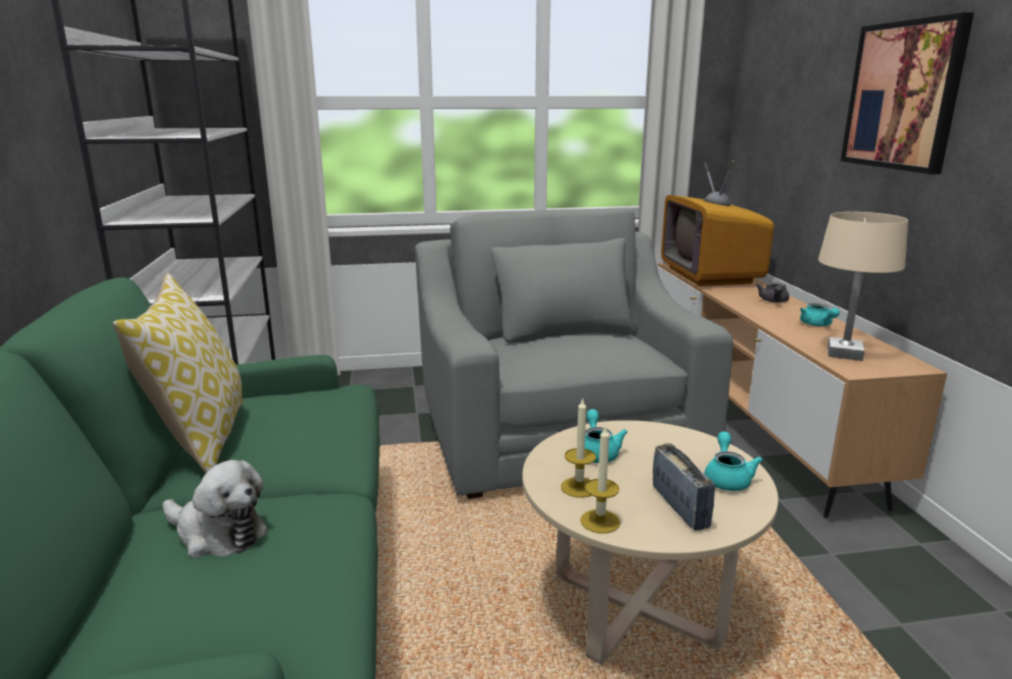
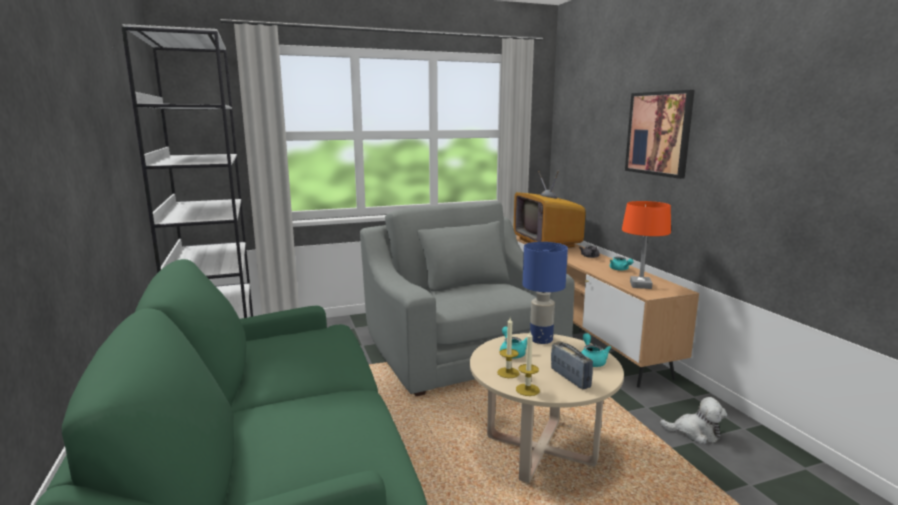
camera: 10 degrees left, 5 degrees down
pillow [113,273,243,473] -> none
plush toy [163,460,268,558] -> plush toy moved to [660,397,727,444]
beige table lamp [818,212,908,361] -> orange table lamp [622,201,671,289]
none -> blue table lamp [522,242,568,344]

